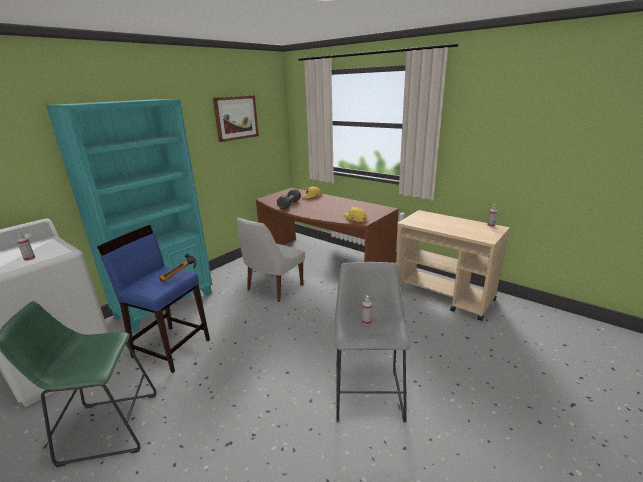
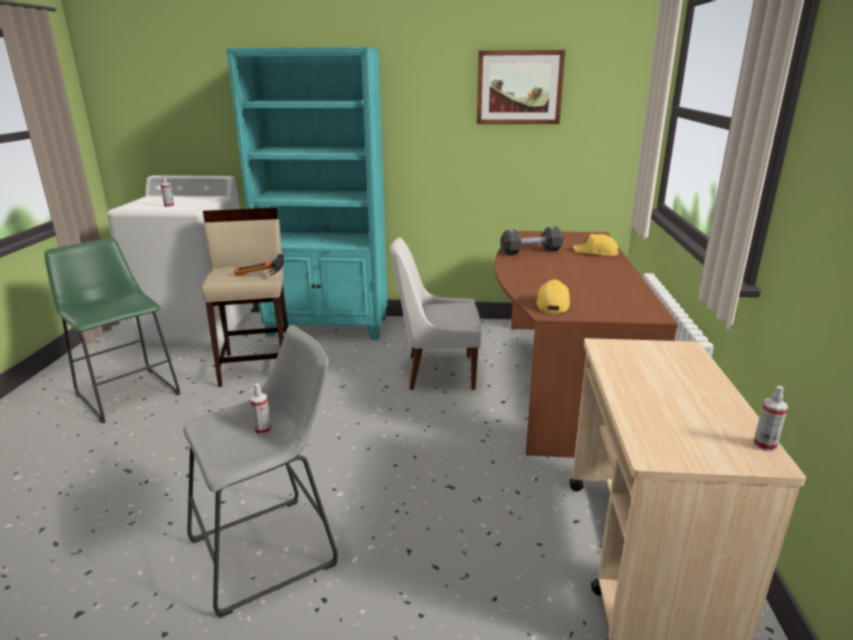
camera: 55 degrees right, 0 degrees up
blue stool [97,225,210,373] -> beige stool [201,208,288,387]

